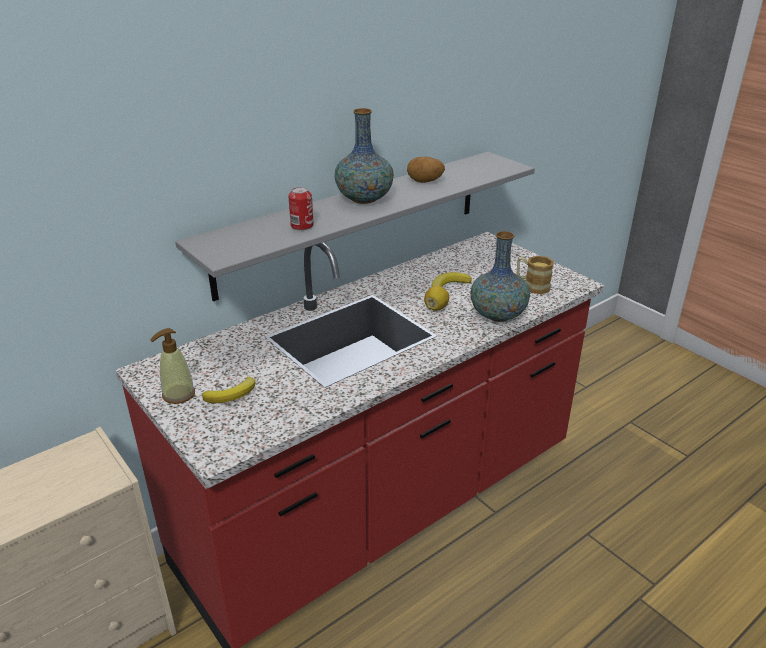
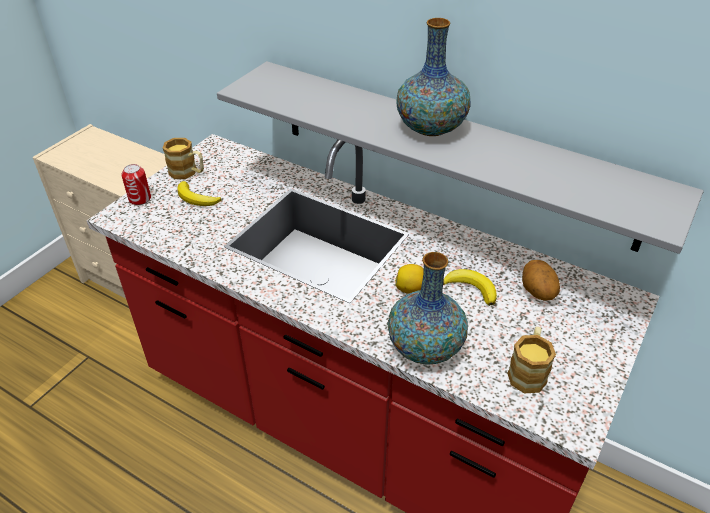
camera: 70 degrees right, 10 degrees up
soap dispenser [150,328,195,404] -> mug [163,138,204,179]
can [288,187,314,231] -> can moved to [121,164,151,205]
potato [407,156,445,183] -> potato moved to [522,260,560,301]

